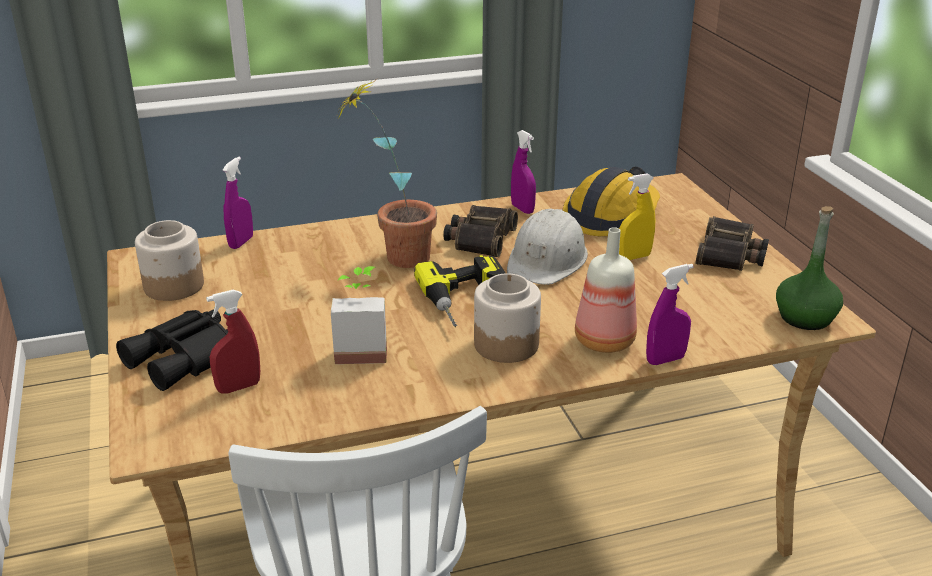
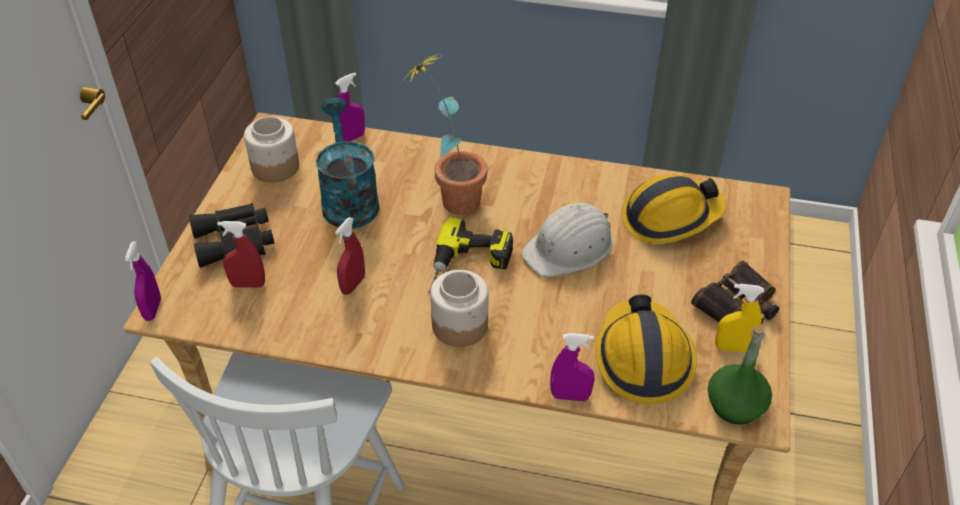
camera: 30 degrees right, 15 degrees up
potted plant [331,266,387,364] -> red spray bottle [335,217,365,295]
binoculars [443,205,518,257] -> none
purple spray bottle [511,130,536,214] -> purple spray bottle moved to [125,241,161,321]
bottle [575,227,637,353] -> none
yellow spray bottle [619,173,655,260] -> yellow spray bottle moved to [715,284,764,352]
none -> turquoise watering can [316,98,379,229]
none -> hard hat [595,294,697,404]

